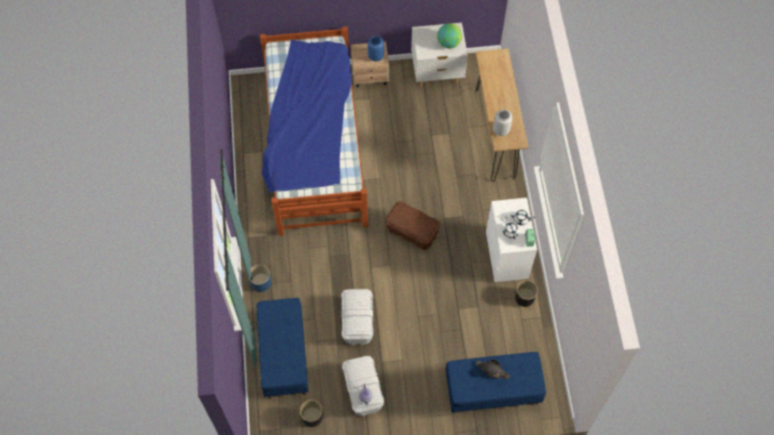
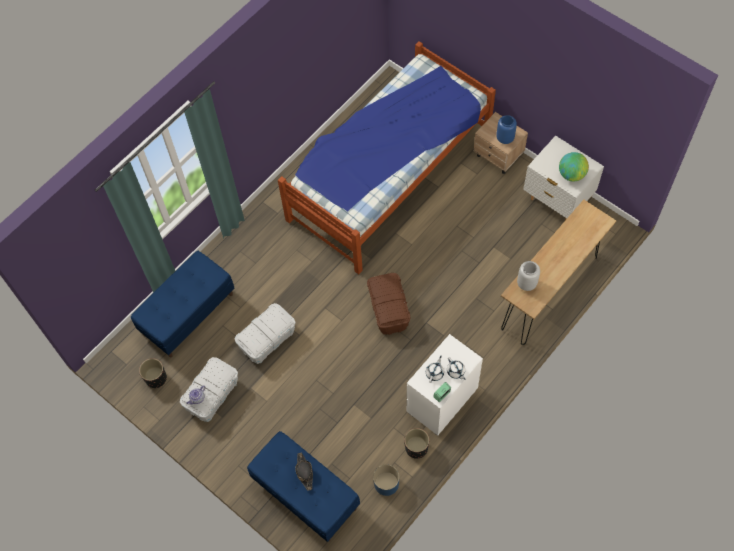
camera: 50 degrees right, 0 degrees up
blue planter [249,265,271,292] -> blue planter moved to [373,464,399,496]

